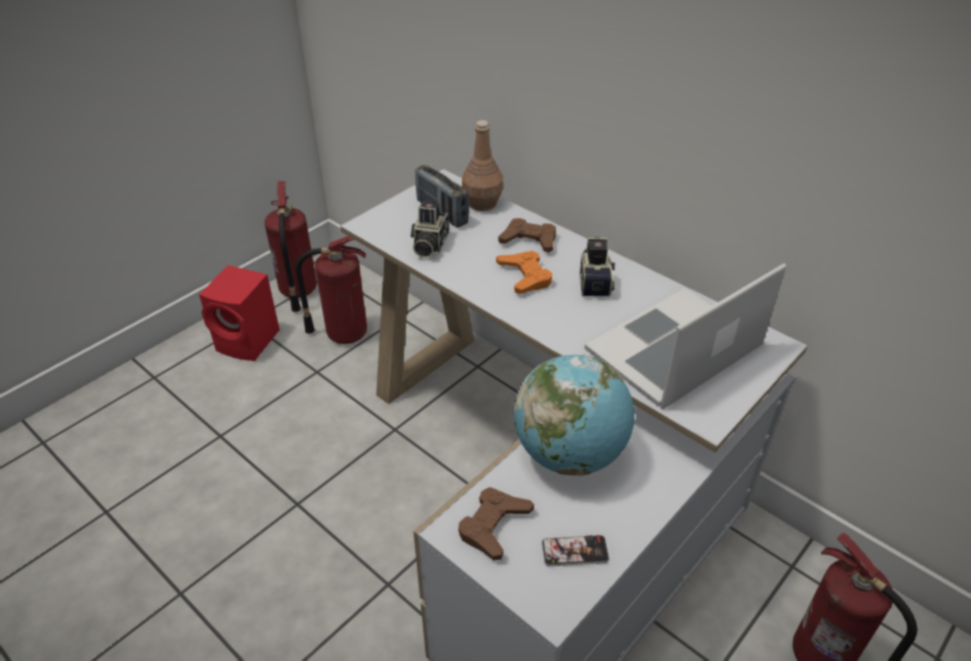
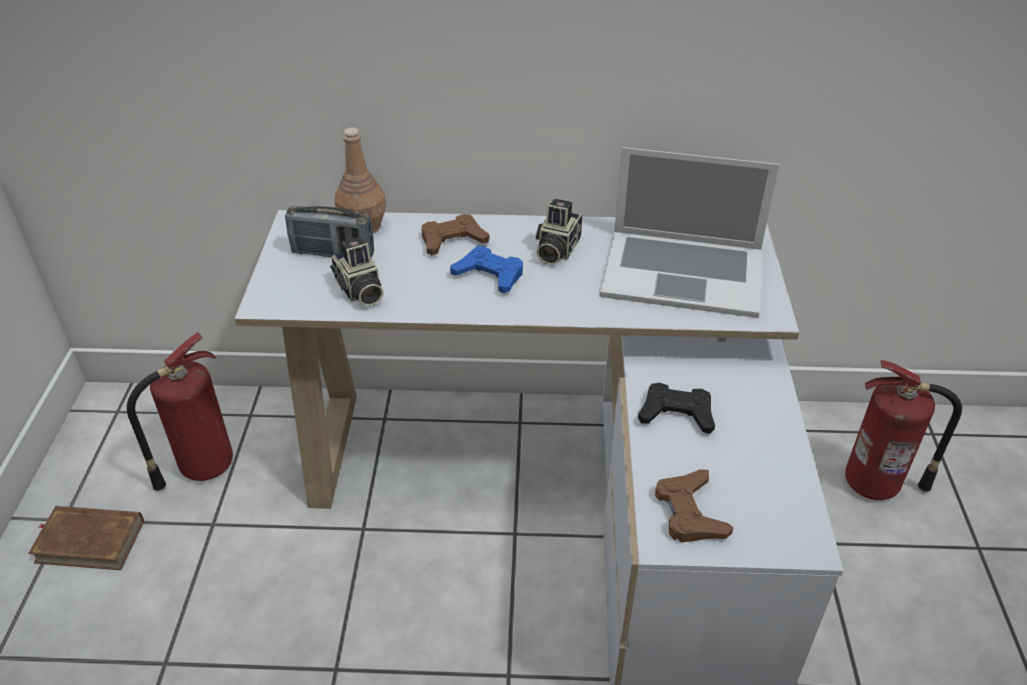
camera: 40 degrees left, 0 degrees up
red speaker [199,265,280,361] -> brown book [28,506,144,570]
fire extinguisher [265,181,317,312] -> none
orange game controller [496,251,552,294] -> blue game controller [450,246,523,293]
globe [514,355,635,476] -> black game controller [638,383,715,434]
phone [542,535,609,567] -> none
camera [580,237,615,297] -> camera turned 120 degrees counterclockwise [536,199,582,265]
laptop [585,263,786,409] -> laptop turned 90 degrees counterclockwise [600,147,779,318]

